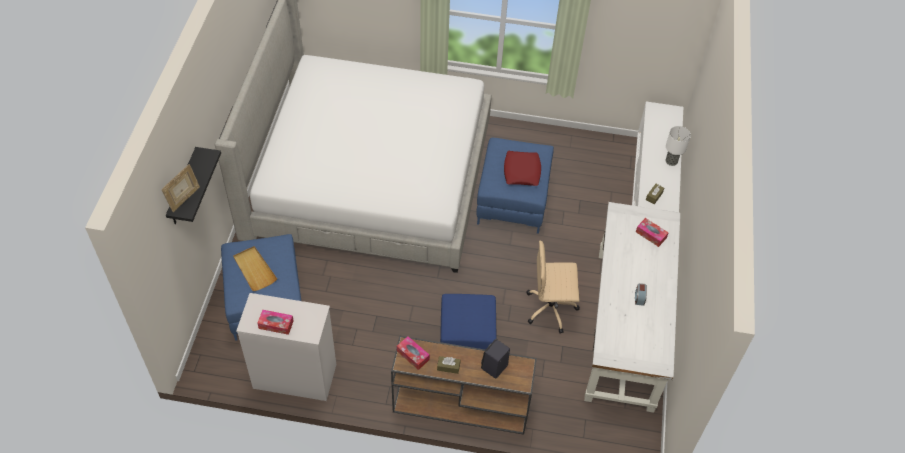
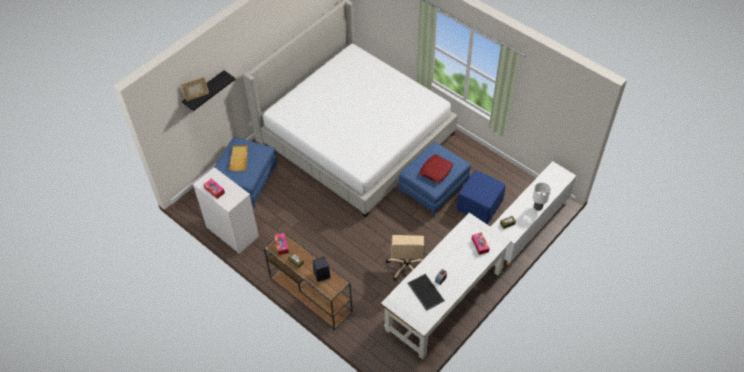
camera: 35 degrees right, 0 degrees up
blue ottoman [440,294,497,350] -> blue ottoman moved to [457,170,506,224]
beige office chair [526,240,580,334] -> beige office chair turned 120 degrees counterclockwise [386,235,425,281]
none -> tray [408,274,445,311]

